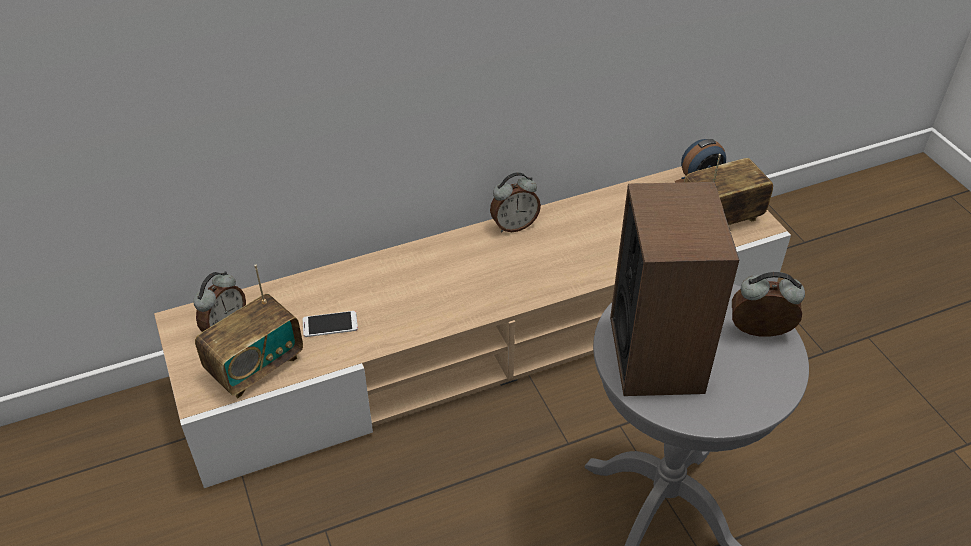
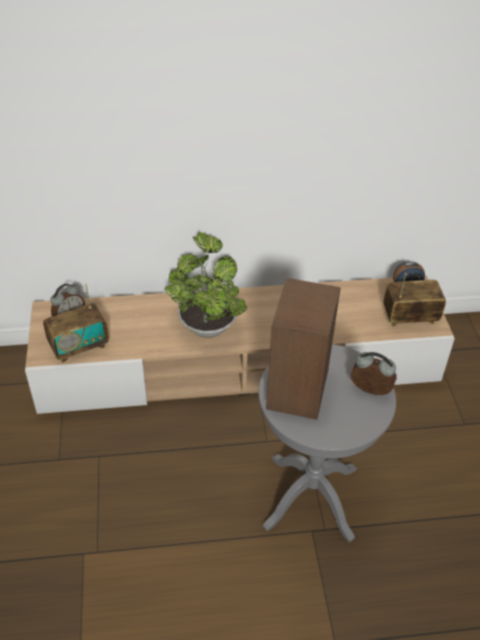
camera: 15 degrees right, 0 degrees up
phone [303,311,358,337] -> none
alarm clock [490,172,541,232] -> none
none -> potted plant [165,232,247,338]

